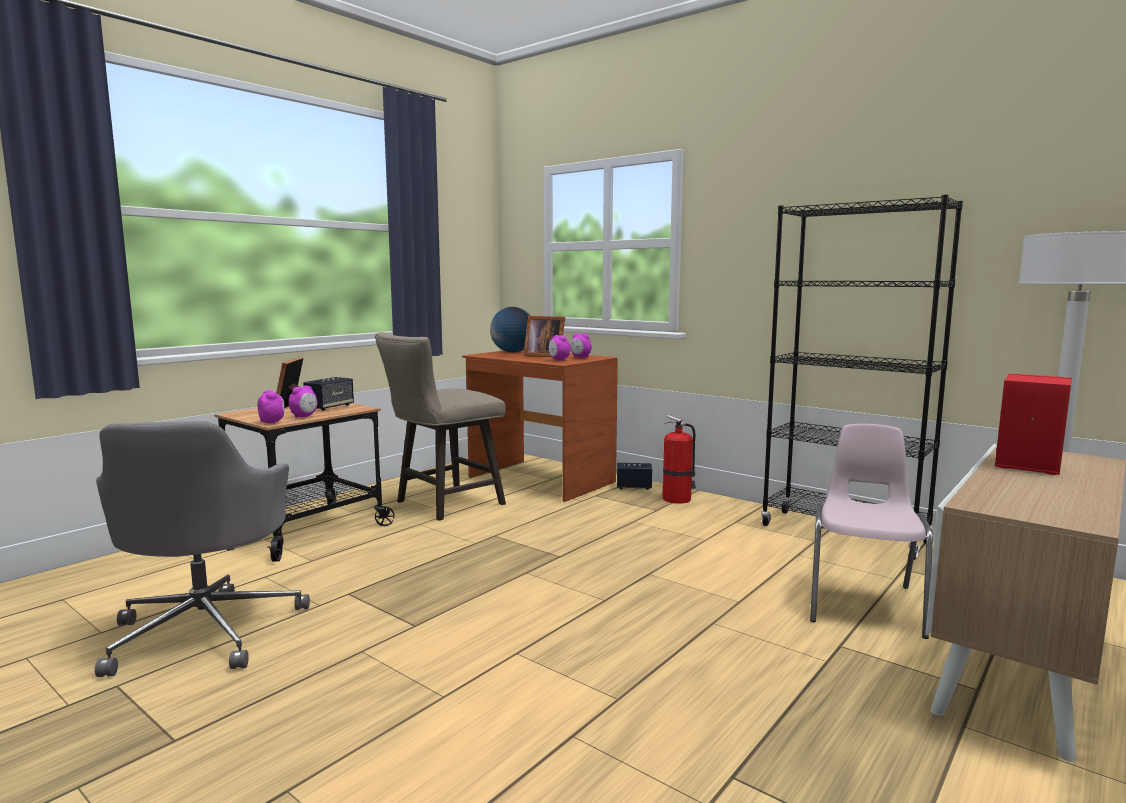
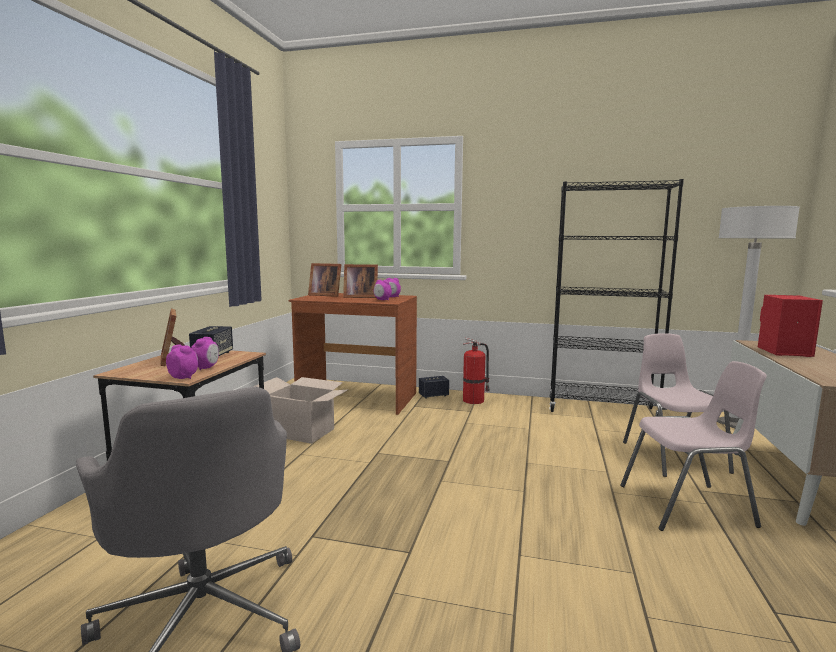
camera: 25 degrees left, 0 degrees up
beige stool [375,332,506,521] -> cardboard box [256,377,347,444]
globe [490,307,531,352] -> picture frame [308,263,341,297]
none -> pink chair [620,361,767,531]

